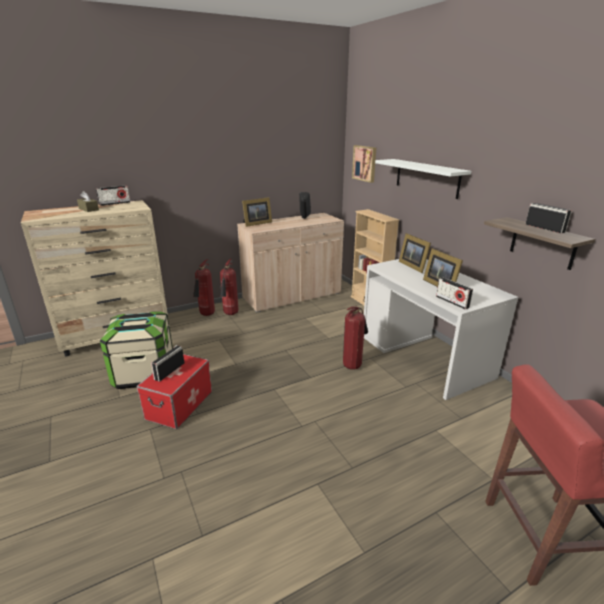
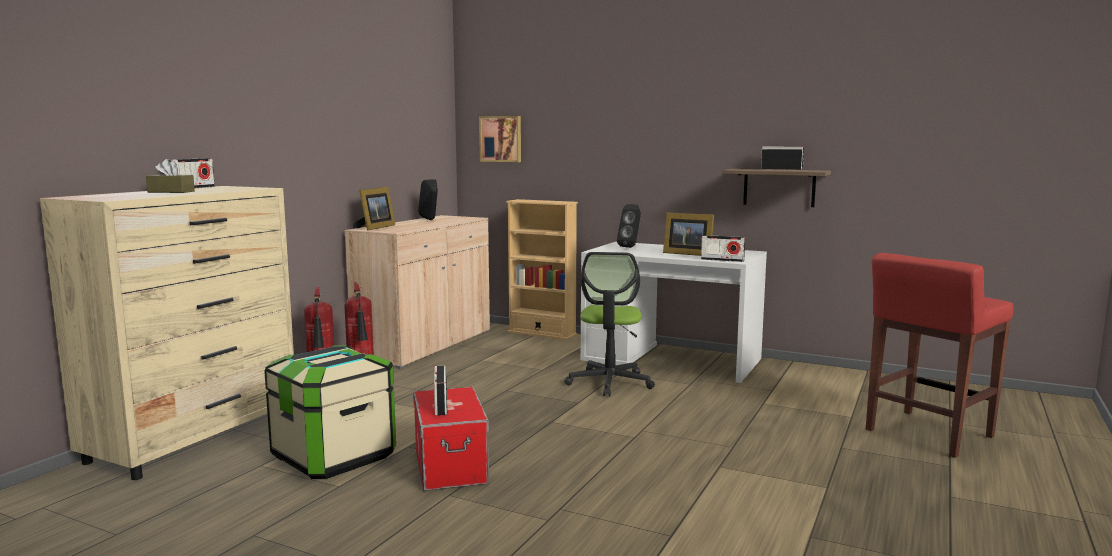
camera: 35 degrees left, 15 degrees down
fire extinguisher [343,306,368,370] -> office chair [564,252,655,397]
white shelf [375,159,471,199] -> none
picture frame [399,233,431,273] -> black speaker [617,204,641,248]

